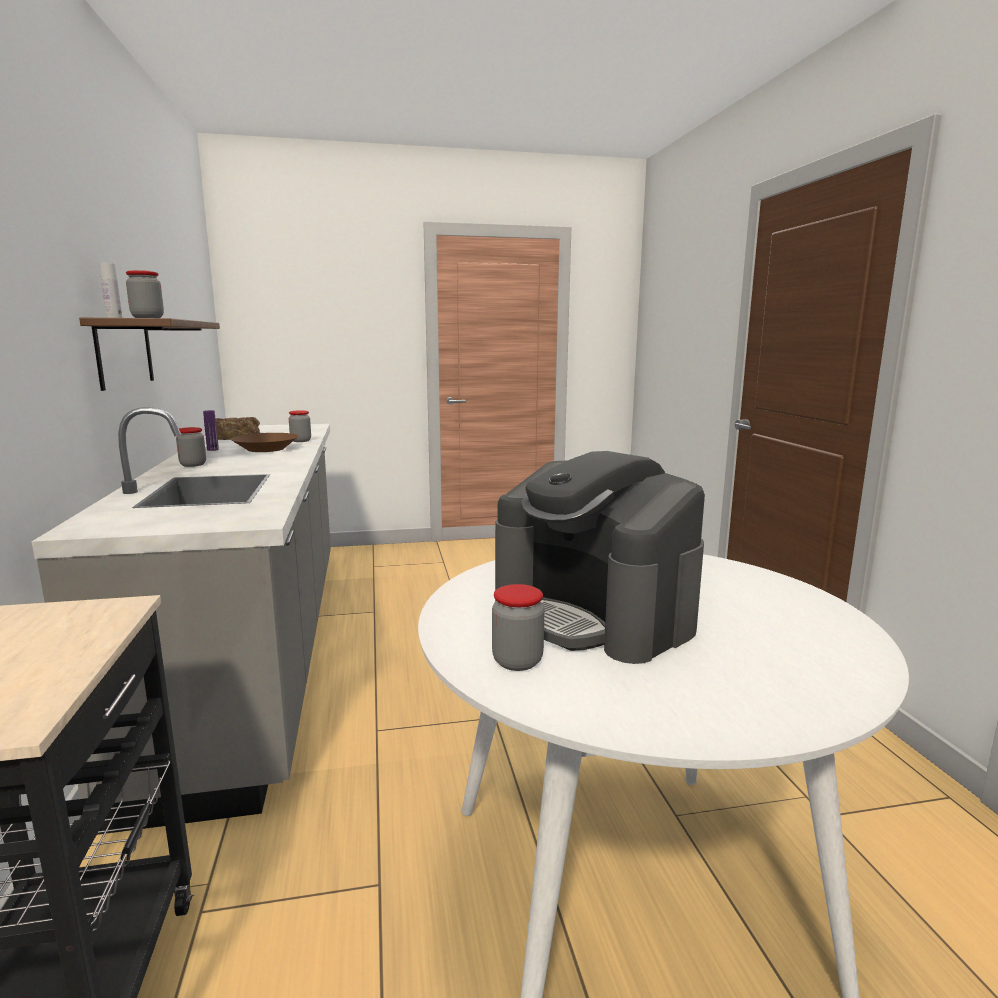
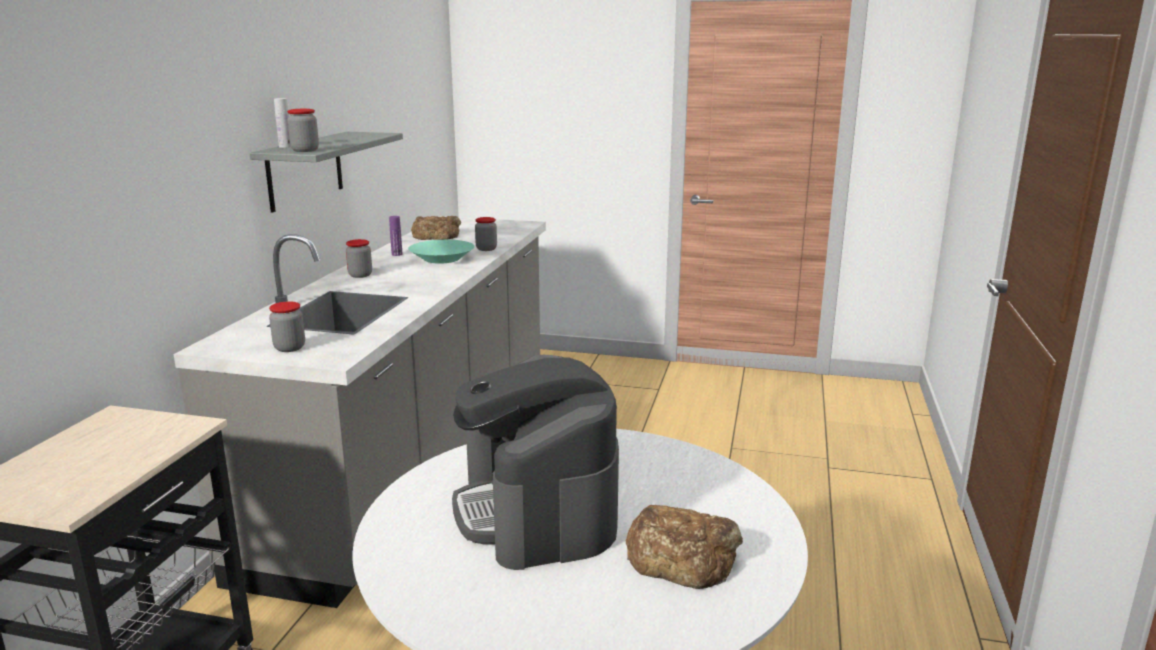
camera: 25 degrees right, 5 degrees up
brown shelf [79,318,220,391] -> grey shelf [249,132,403,213]
brown bowl [230,433,299,452] -> turquoise bowl [408,240,475,264]
jar [492,584,544,671] -> jar moved to [269,301,305,352]
none -> bread [626,505,743,589]

